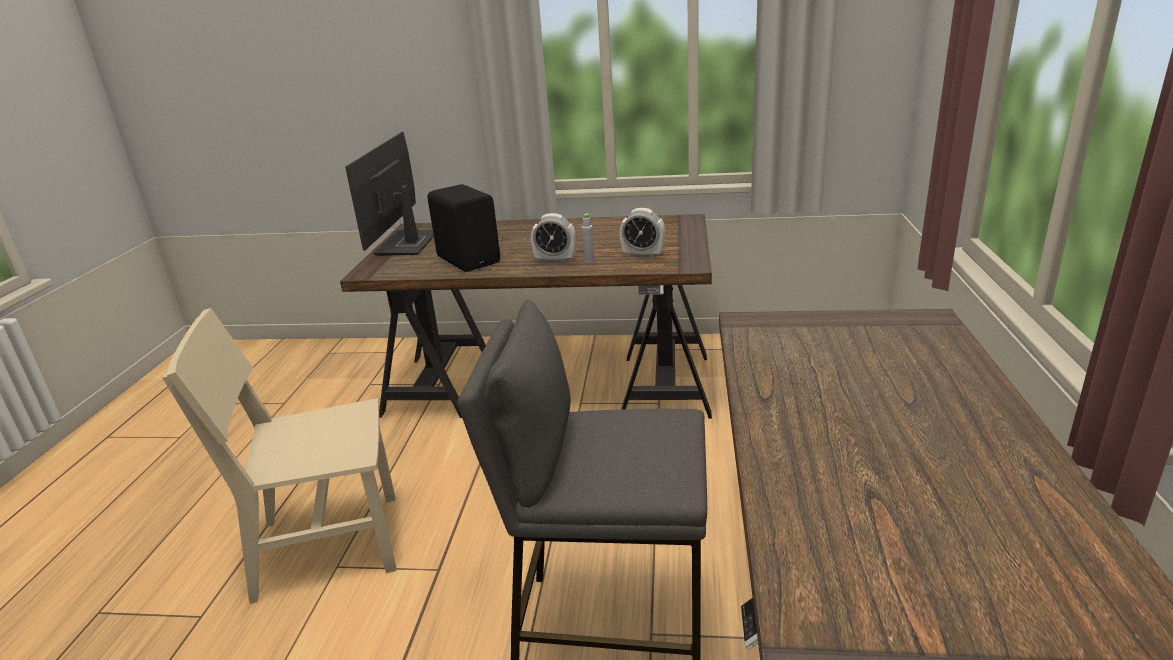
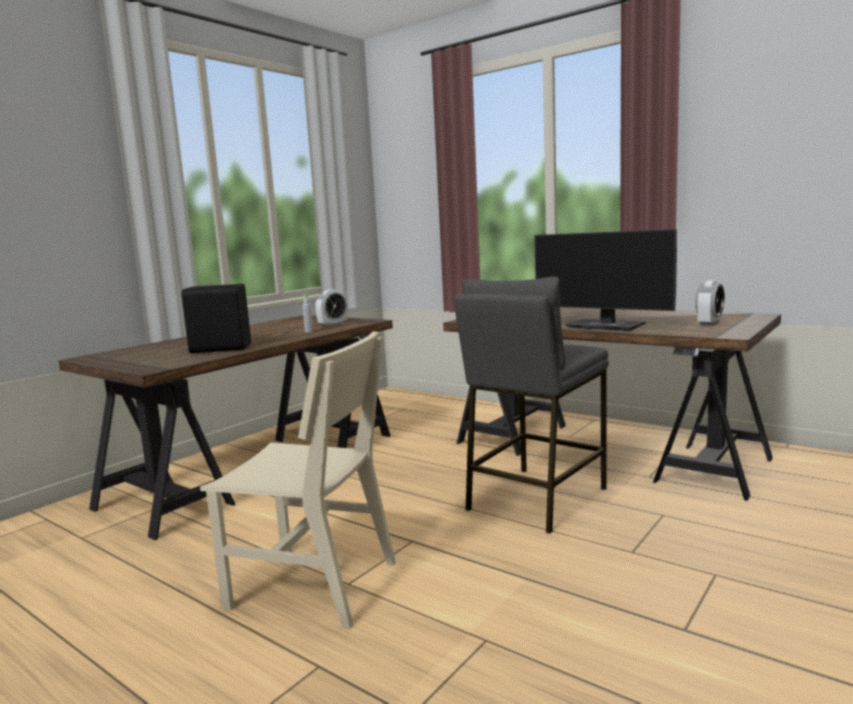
camera: 60 degrees left, 15 degrees down
beige chair [162,308,396,604] -> beige chair turned 90 degrees counterclockwise [200,331,396,629]
monitor [345,132,434,256] -> monitor moved to [534,229,677,331]
alarm clock [531,213,576,263] -> alarm clock moved to [695,281,725,326]

